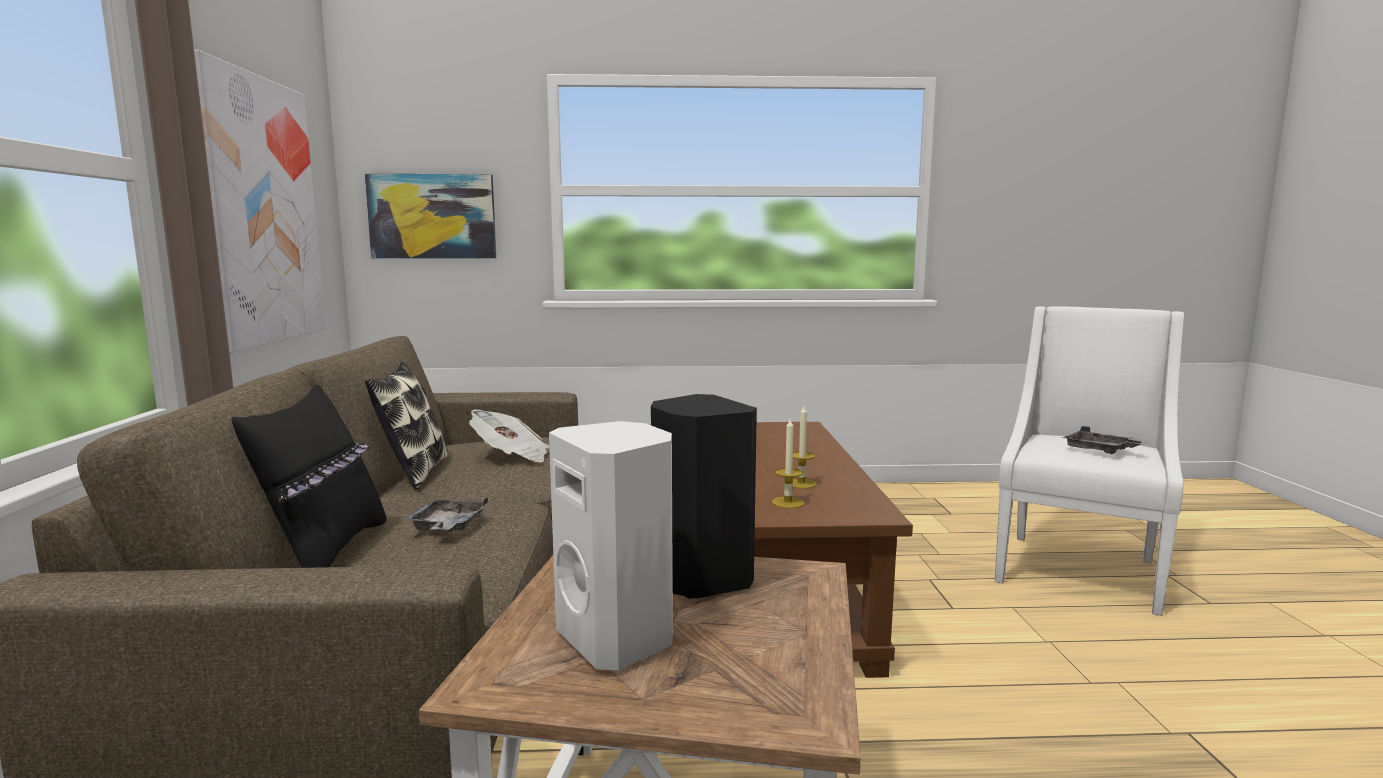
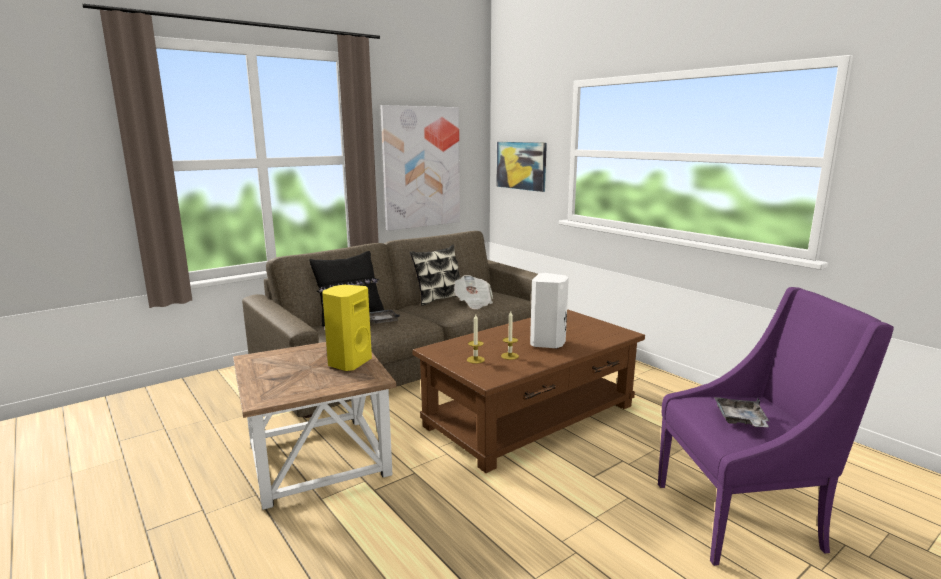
camera: 55 degrees right, 5 degrees up
white speaker [549,421,673,670] -> white speaker moved to [530,273,569,349]
black speaker [651,394,757,599] -> yellow speaker [322,285,372,371]
white armchair [995,307,1184,616] -> purple armchair [658,287,894,566]

